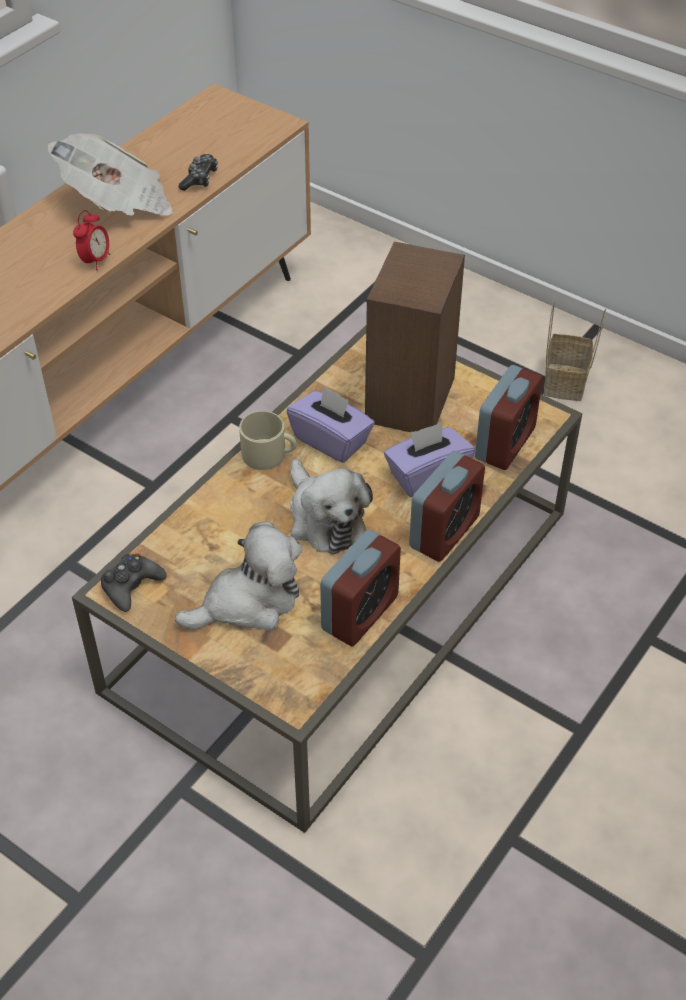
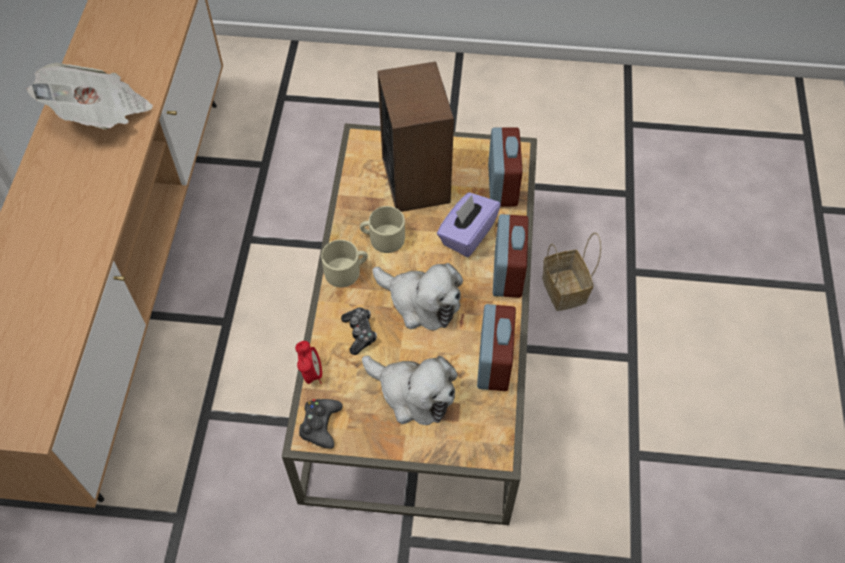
camera: 30 degrees left, 10 degrees up
alarm clock [73,210,110,270] -> alarm clock moved to [295,341,322,384]
plush toy [175,521,302,631] -> plush toy turned 90 degrees clockwise [362,356,458,425]
game controller [178,154,218,191] -> game controller moved to [341,307,377,355]
purple tissue box [287,386,374,463] -> beige mug [360,206,405,253]
basket [544,301,606,401] -> basket moved to [542,232,601,311]

